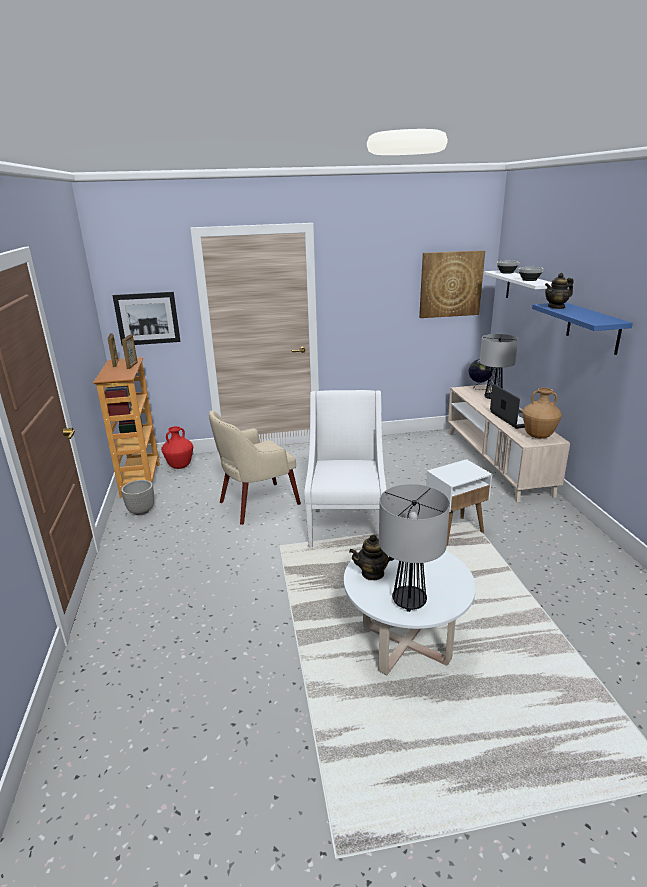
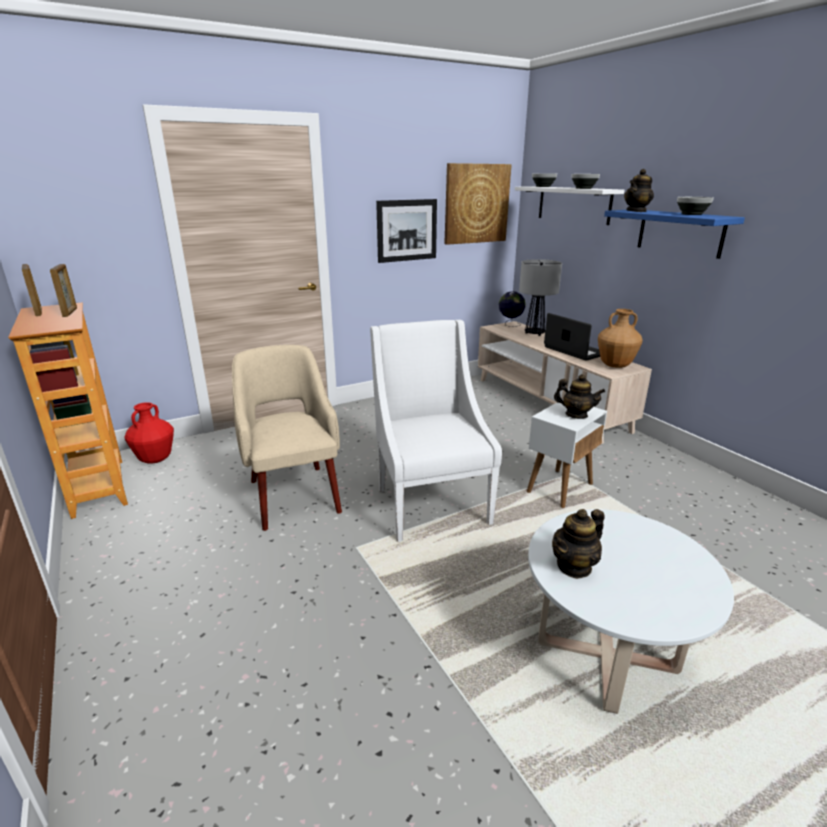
camera: 20 degrees left, 0 degrees up
picture [112,292,180,346] -> picture moved to [376,199,437,263]
planter [121,480,154,515] -> none
beige armchair [209,410,301,525] -> beige armchair turned 120 degrees clockwise [232,345,342,531]
table lamp [379,484,450,612] -> none
none -> teapot [554,374,605,419]
none -> bowl [677,197,714,215]

